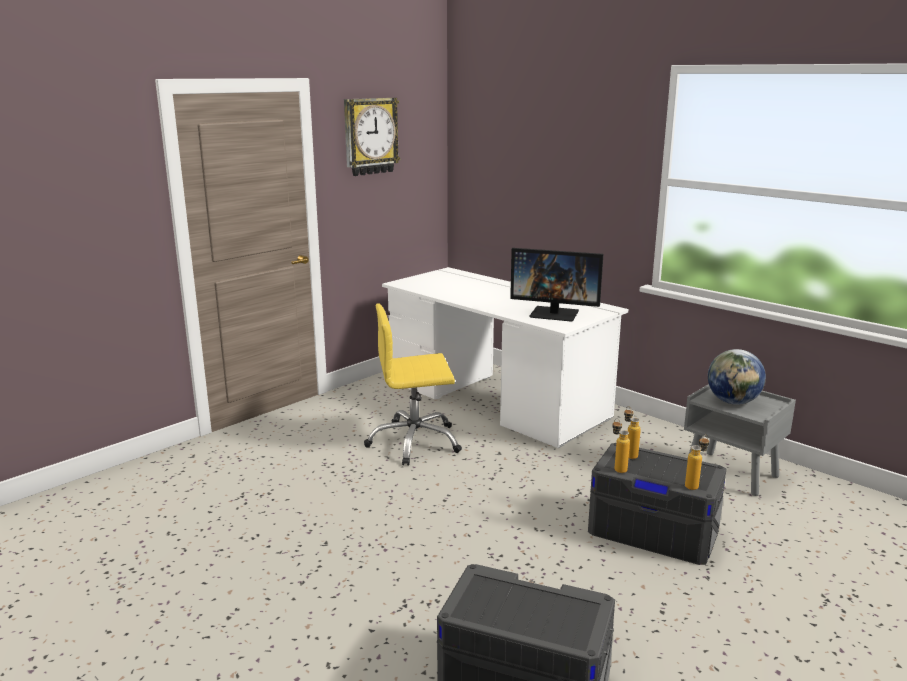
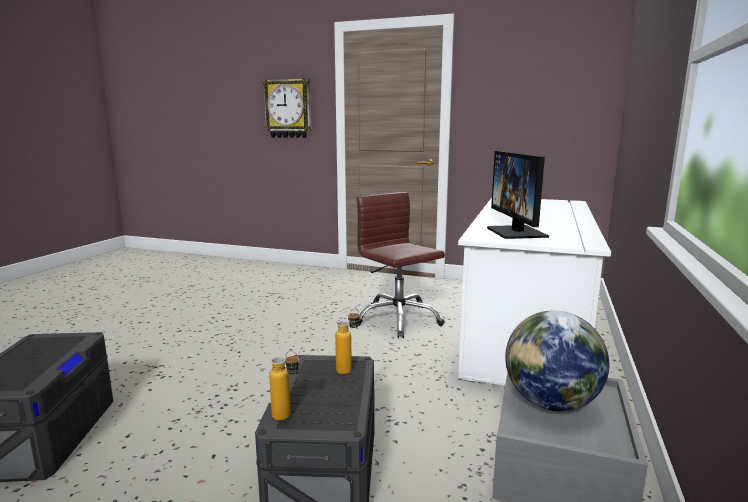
camera: 65 degrees right, 5 degrees down
wall clock [344,98,400,176] -> wall clock moved to [262,78,311,138]
yellow office chair [364,304,462,466] -> brown office chair [357,192,445,338]
bottle [612,418,630,473] -> none

